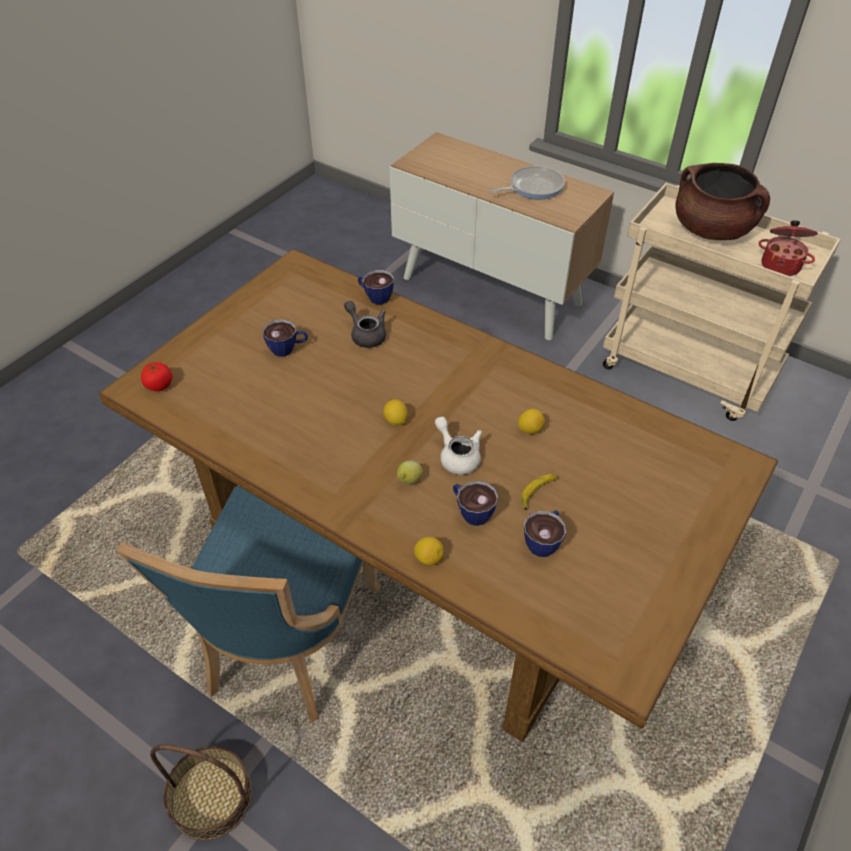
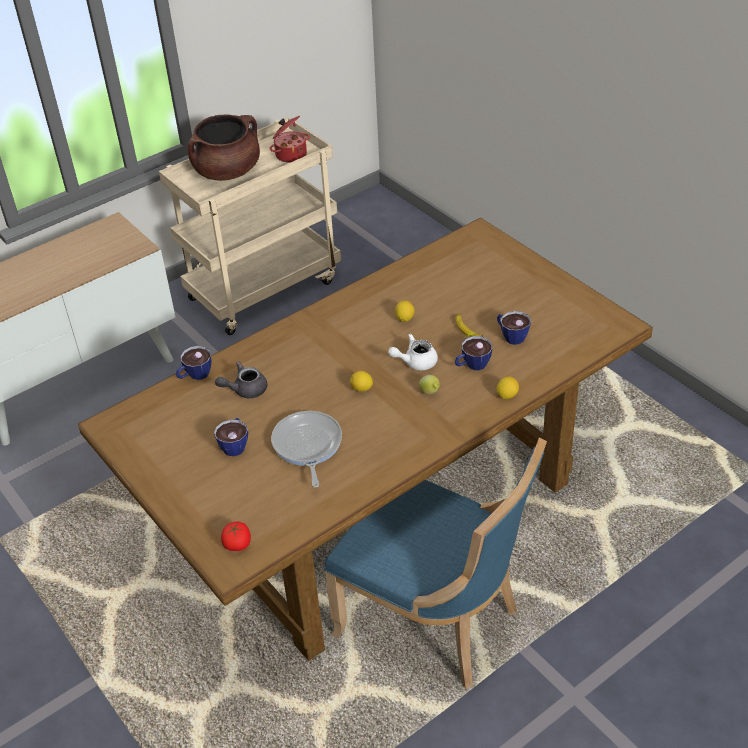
camera: 70 degrees left, 5 degrees down
basket [150,744,252,841] -> none
frying pan [490,166,565,199] -> frying pan moved to [271,411,342,487]

